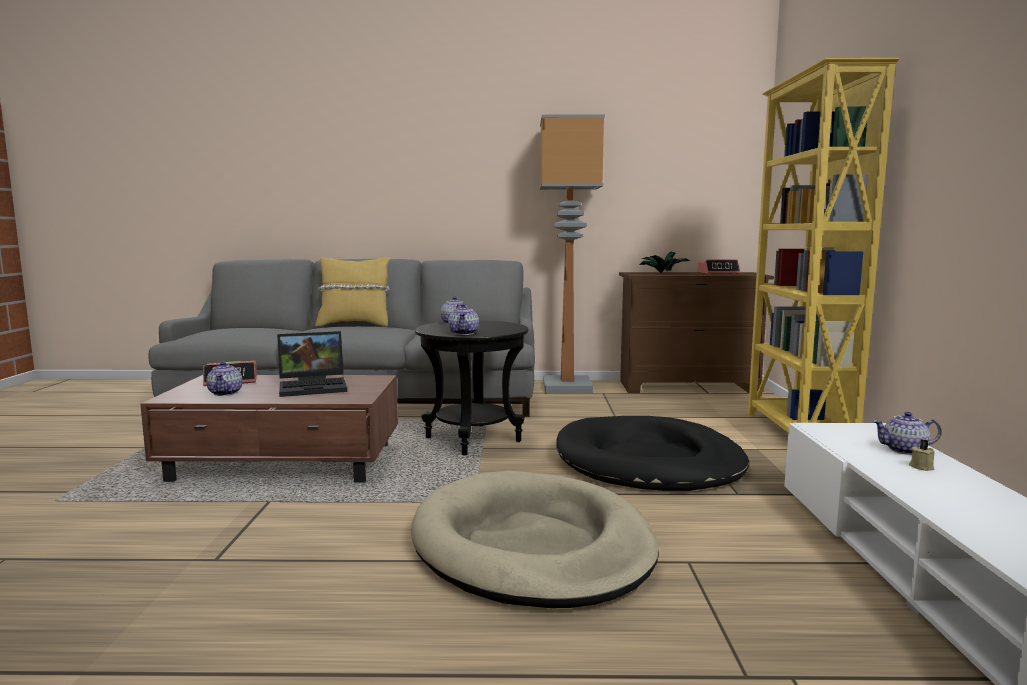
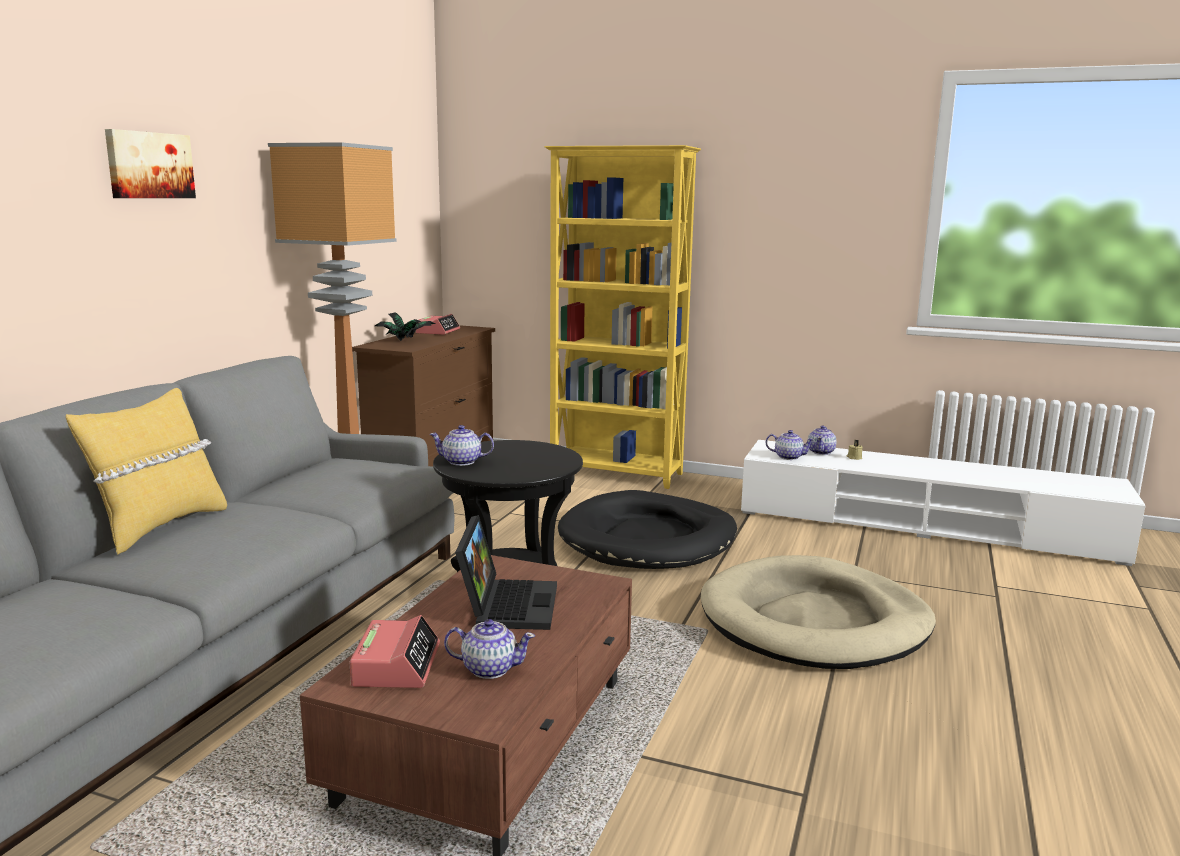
camera: 70 degrees left, 5 degrees up
teapot [448,304,479,335] -> teapot moved to [766,430,815,460]
none -> picture [105,129,196,198]

